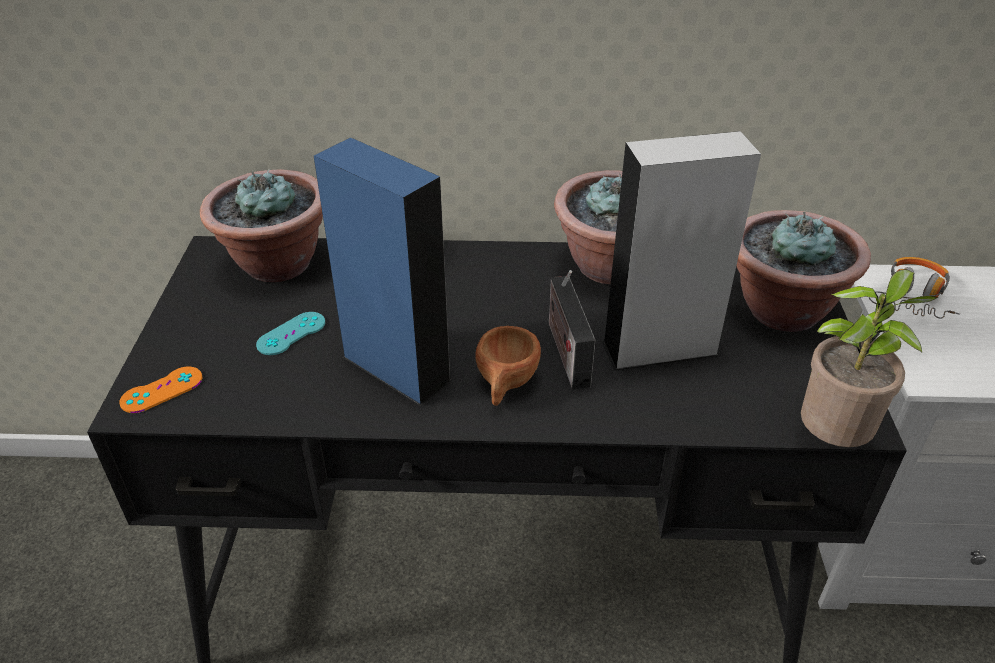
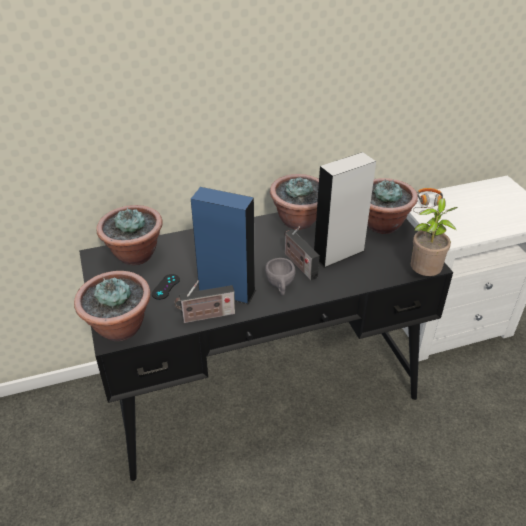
camera: 20 degrees left, 0 degrees up
orange game controller [119,367,202,413] -> potted plant [74,271,151,341]
turquoise game controller [256,312,325,355] -> black game controller [152,274,180,300]
brown cup [476,326,541,406] -> grey cup [265,258,296,296]
none -> radio [174,280,235,323]

